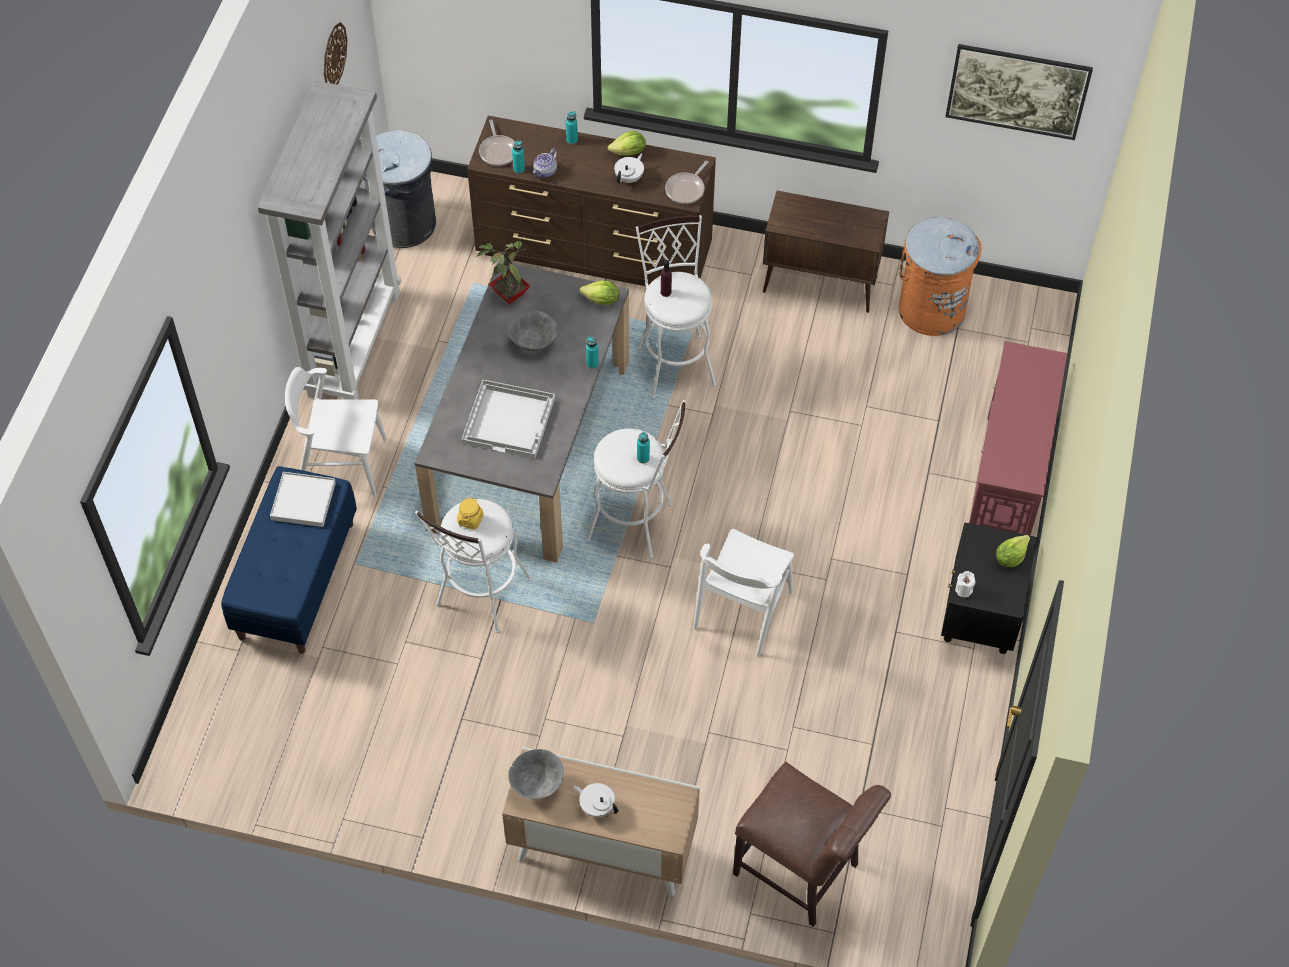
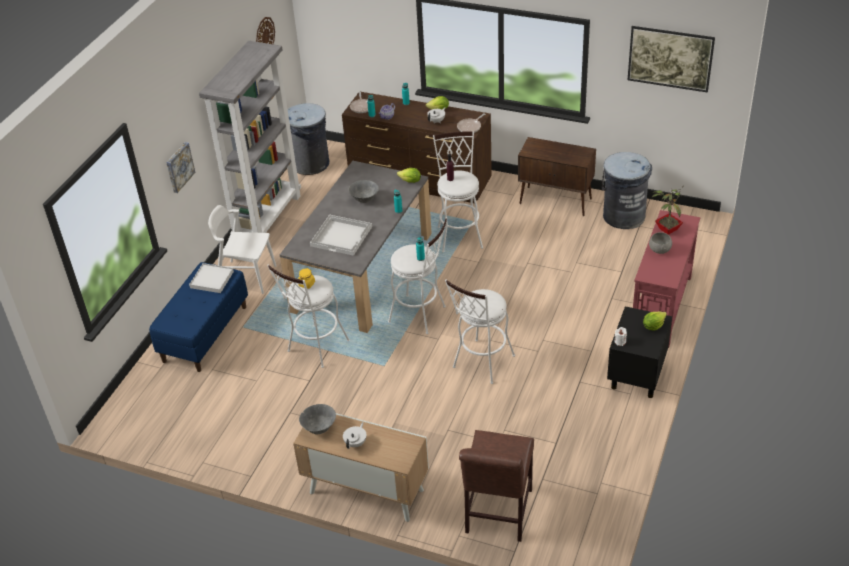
camera: 10 degrees right, 15 degrees down
potted plant [476,236,530,304] -> potted plant moved to [652,188,684,235]
white teapot [574,783,618,817] -> white teapot turned 75 degrees clockwise [343,422,366,449]
white chair [694,529,794,656] -> white stool [445,280,515,384]
brown chair [733,761,891,927] -> brown chair turned 60 degrees clockwise [459,430,534,542]
orange trash can [899,217,982,336] -> grey trash can [602,152,652,229]
none -> picture [166,142,195,193]
none -> grey bowl [649,232,672,254]

